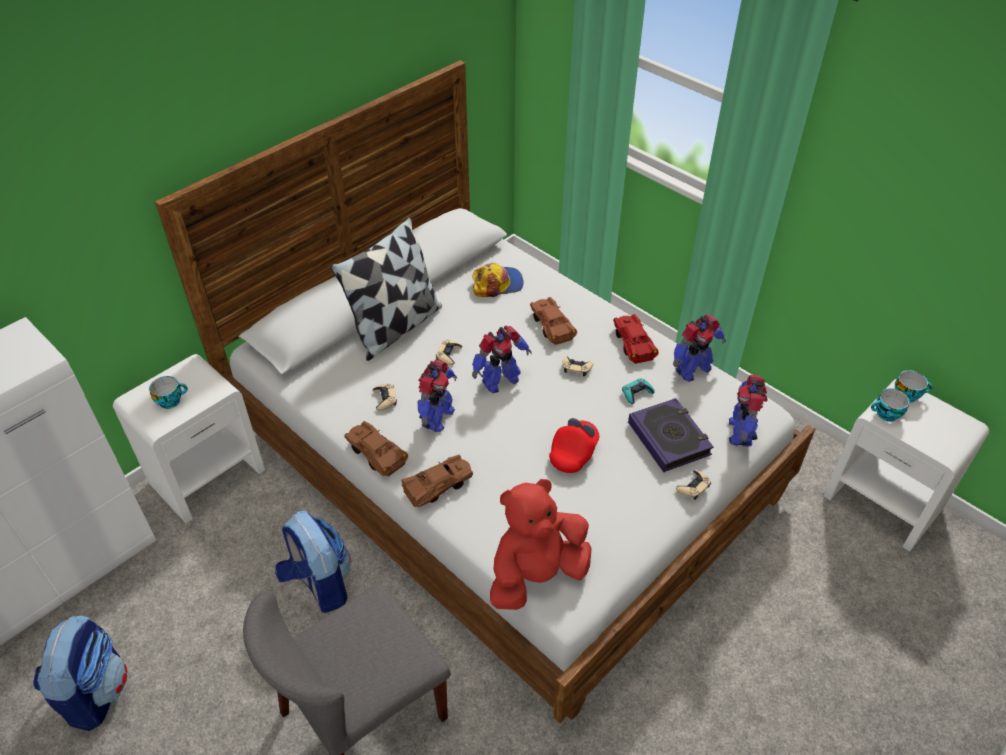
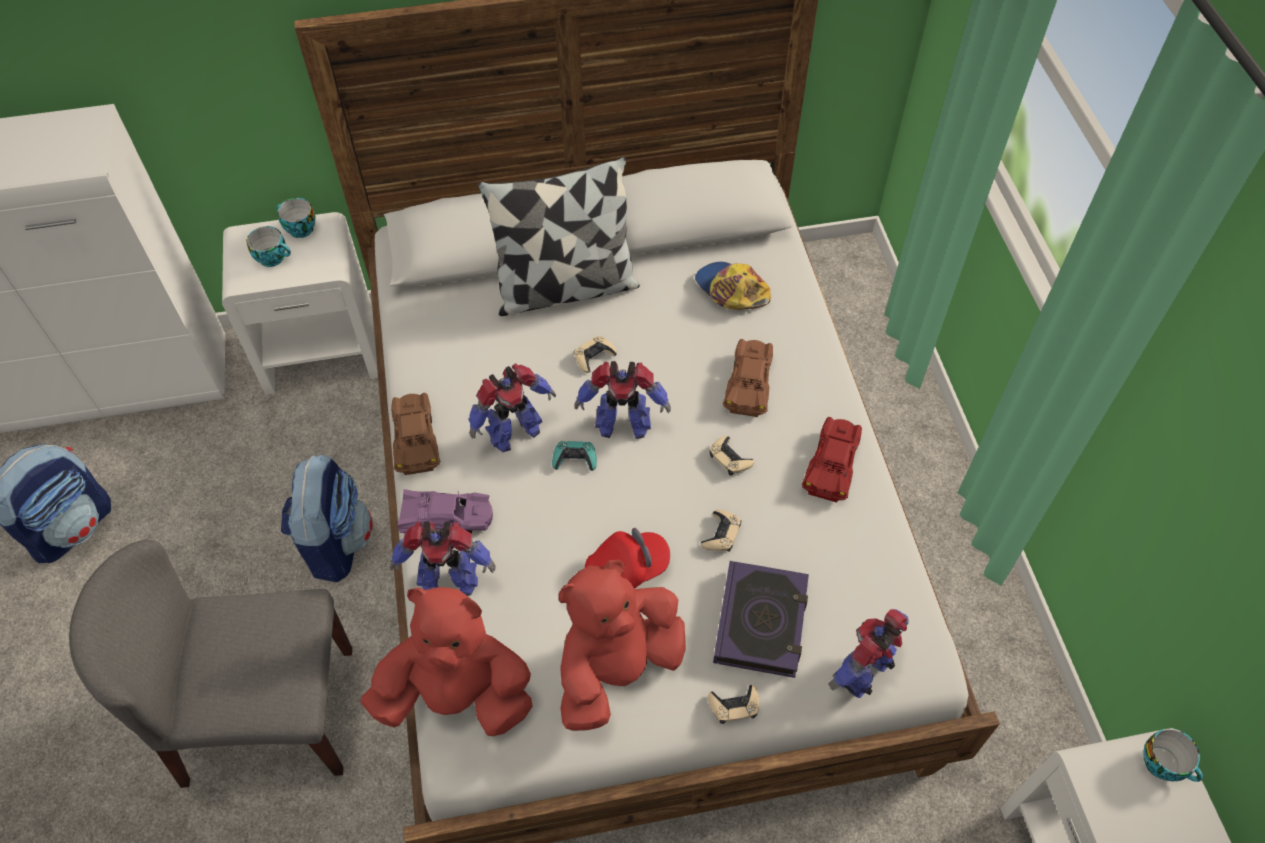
camera: 35 degrees right, 10 degrees up
beige game controller [373,384,397,411] -> beige game controller moved to [701,510,741,552]
brown toy car [402,455,473,507] -> purple toy car [398,489,493,535]
cap [472,263,524,297] -> cap turned 150 degrees counterclockwise [695,262,771,310]
turquoise game controller [622,378,655,404] -> turquoise game controller moved to [552,441,597,471]
toy robot [673,315,726,382] -> toy robot moved to [390,522,496,596]
cup [871,388,909,422] -> cup moved to [277,198,316,238]
none -> red plush toy [558,560,686,731]

